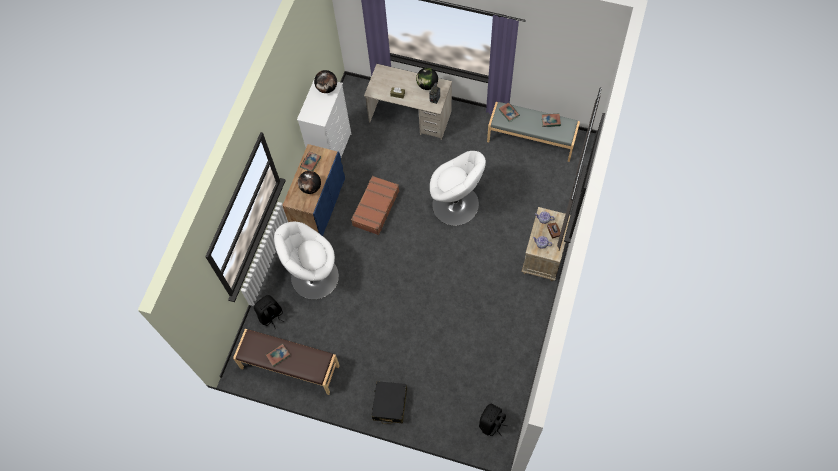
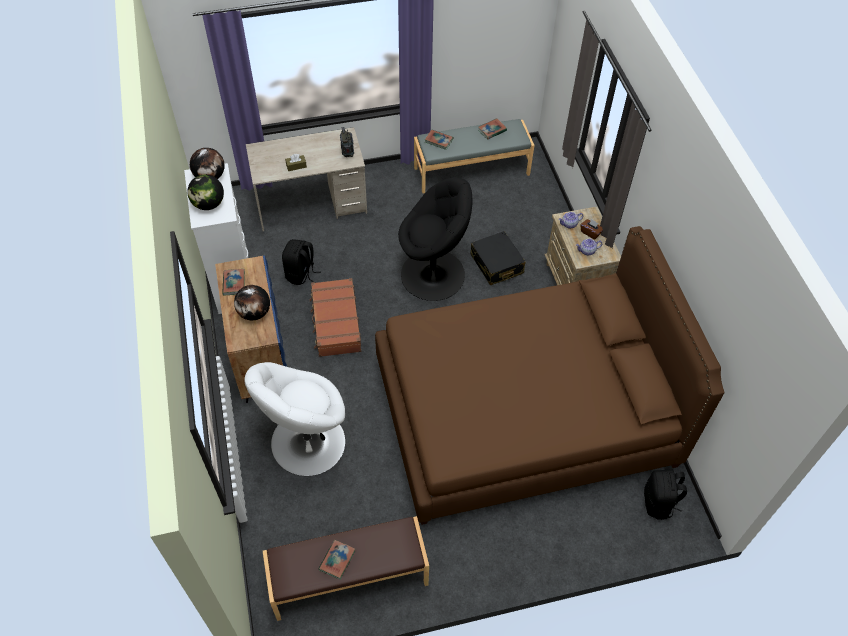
camera: 35 degrees left, 10 degrees down
black backpack [254,295,284,329] -> black backpack moved to [282,239,321,285]
black suitcase [372,381,407,424] -> black suitcase moved to [471,231,526,285]
globe [416,68,438,90] -> globe moved to [187,175,224,210]
white armchair [430,151,486,226] -> black armchair [398,177,473,301]
none -> brown bed [375,226,724,525]

